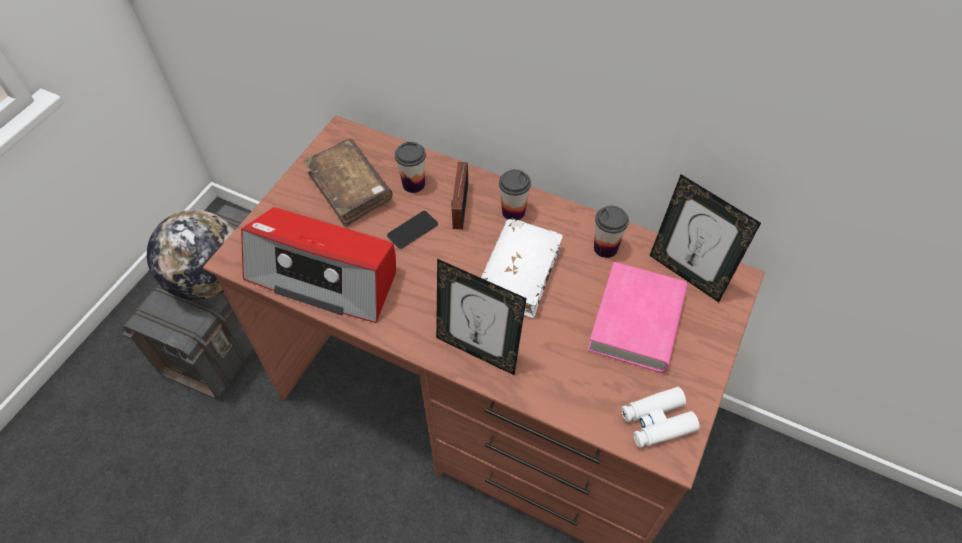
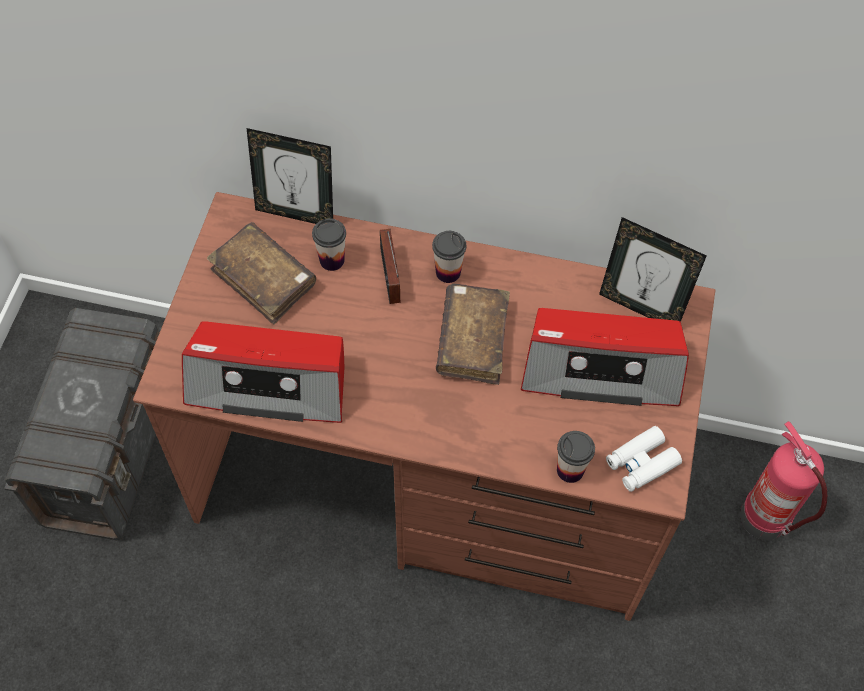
camera: 15 degrees left, 5 degrees up
globe [147,210,235,300] -> none
phone [387,211,438,249] -> none
picture frame [436,259,527,375] -> picture frame moved to [246,128,333,224]
white book [481,219,563,318] -> brown book [436,284,510,385]
pink book [587,262,687,373] -> radio [521,308,689,406]
cup [594,206,629,258] -> cup moved to [557,431,595,483]
none -> fire extinguisher [740,421,827,540]

